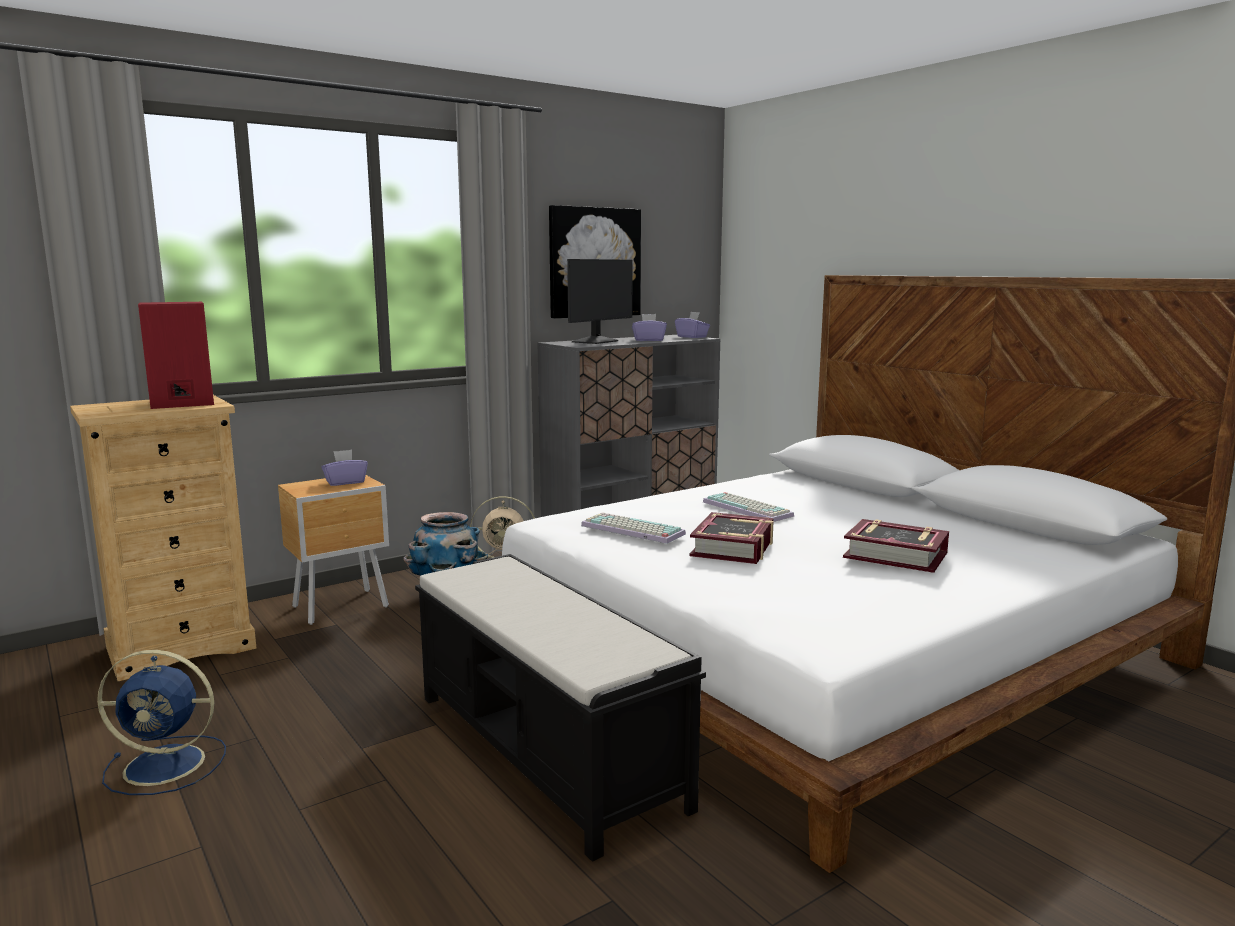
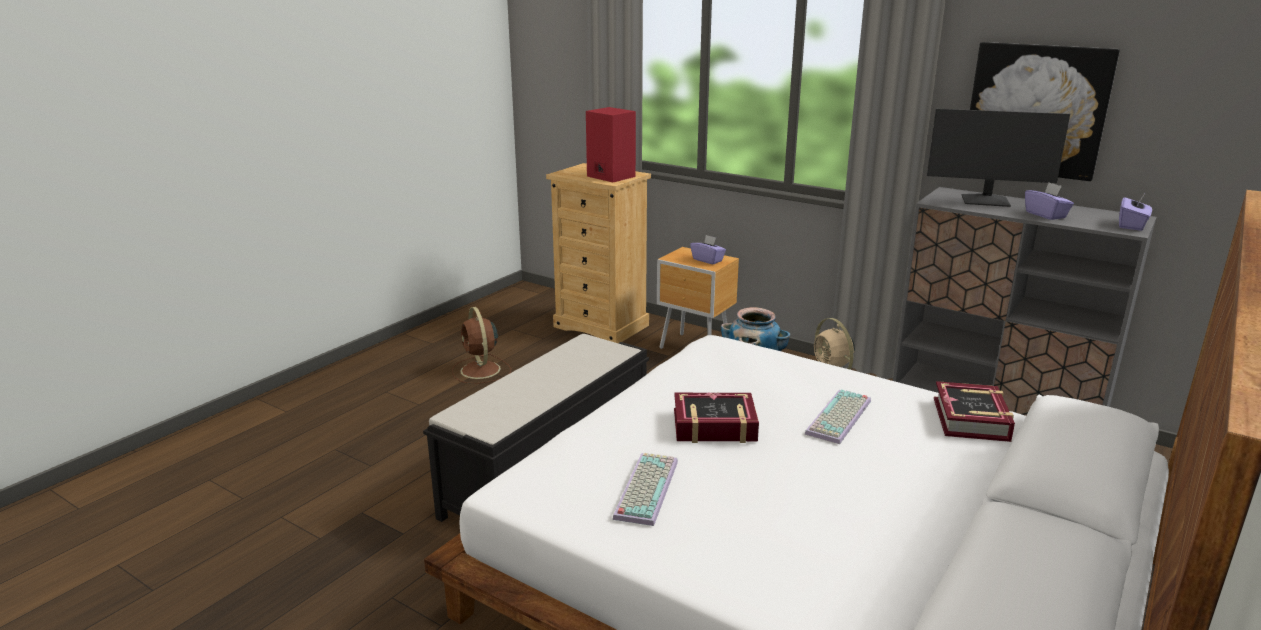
camera: 70 degrees right, 10 degrees up
blue fan [97,650,226,795] -> brown fan [452,307,511,384]
keyboard [581,512,686,544] -> keyboard moved to [613,453,678,526]
book [843,519,949,573] -> book moved to [934,381,1015,442]

